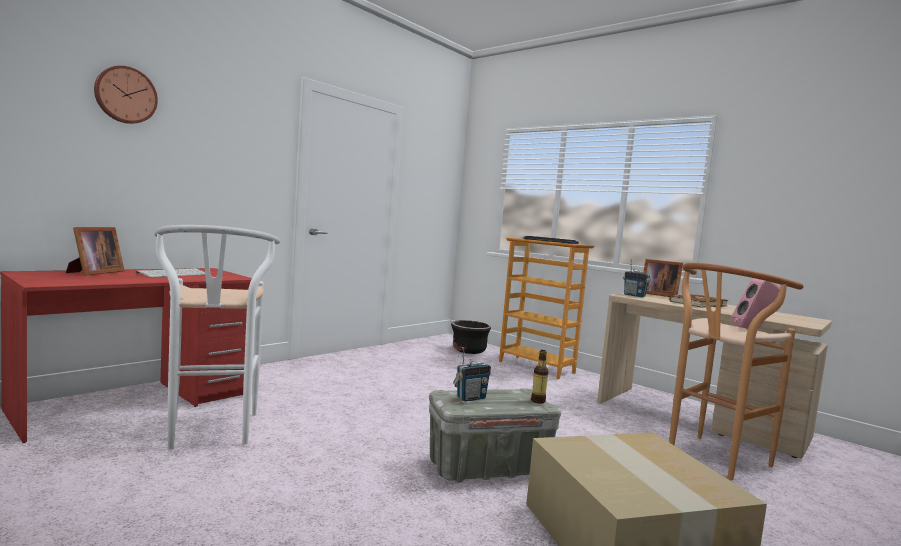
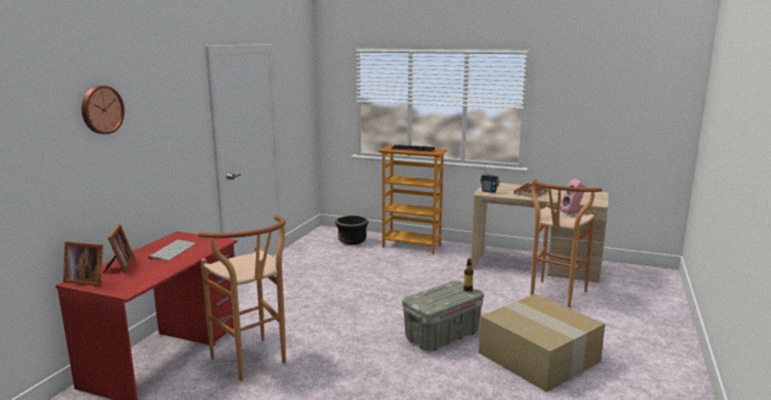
camera: 20 degrees left, 10 degrees up
white stool [154,225,280,449] -> brown stool [198,216,286,381]
radio [453,347,491,402] -> none
picture frame [643,259,683,297] -> picture frame moved to [63,241,103,286]

